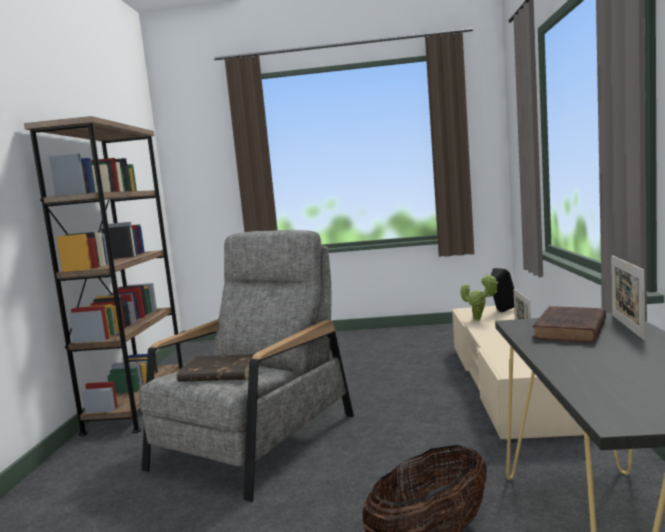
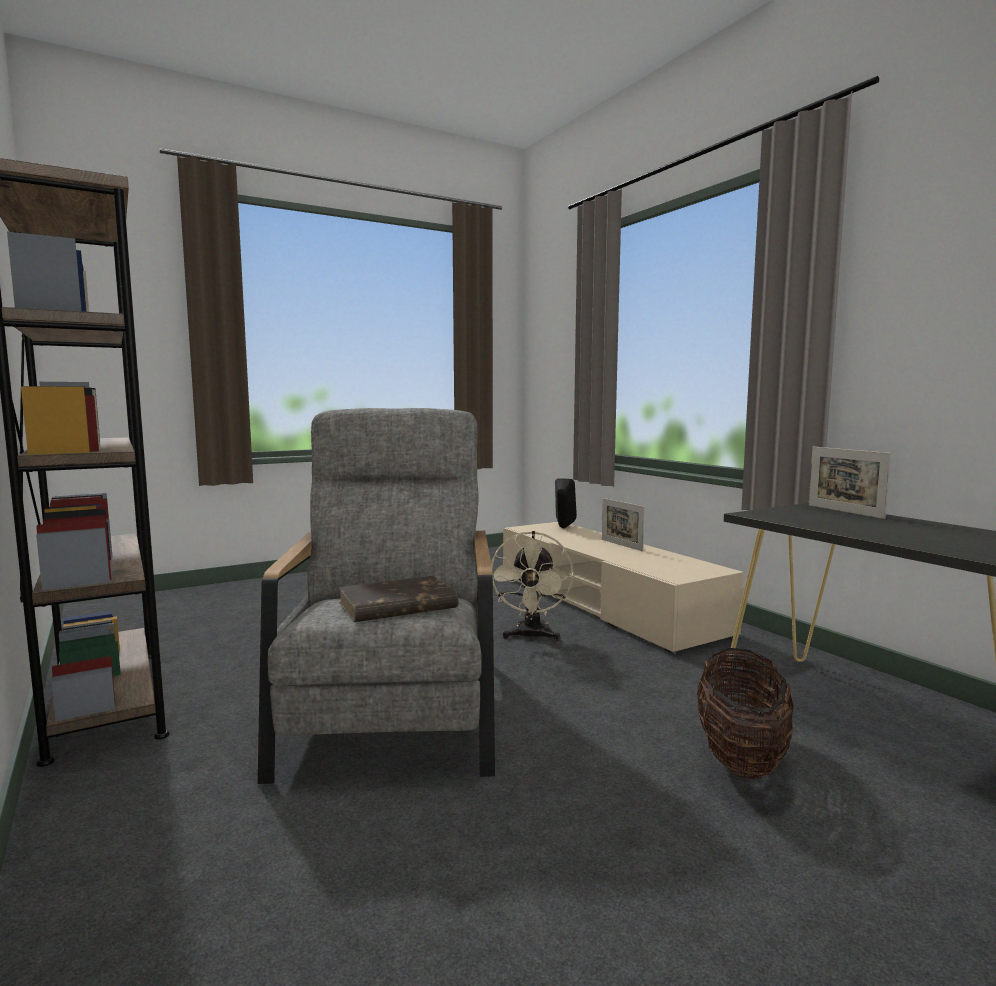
camera: 35 degrees left, 0 degrees up
potted plant [461,274,498,321] -> none
brown book [533,306,606,343] -> none
none -> beige fan [491,531,574,641]

